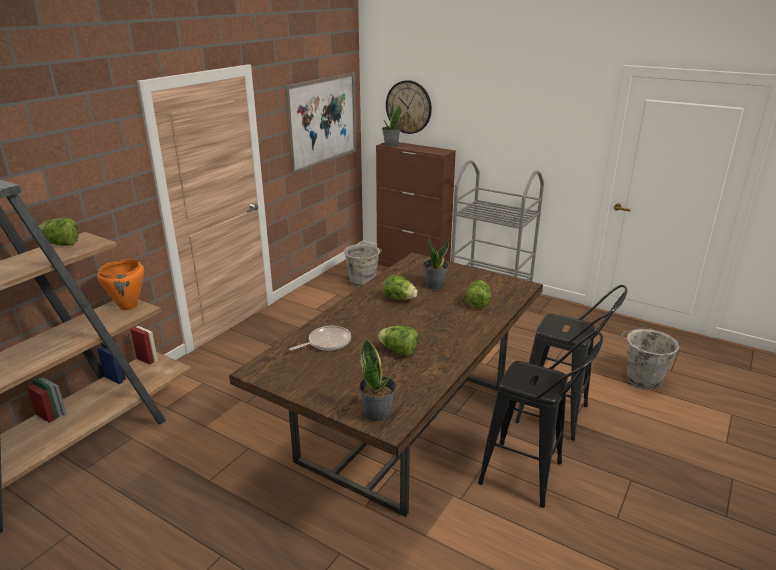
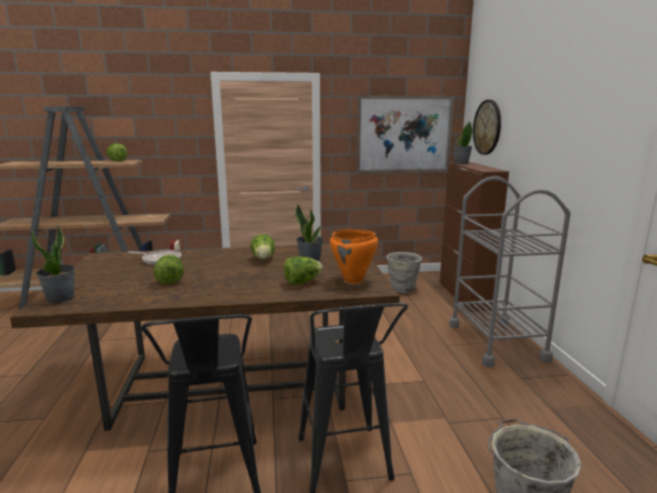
camera: 50 degrees right, 10 degrees down
orange cooking pot [97,259,144,310] -> orange cooking pot moved to [330,229,378,284]

